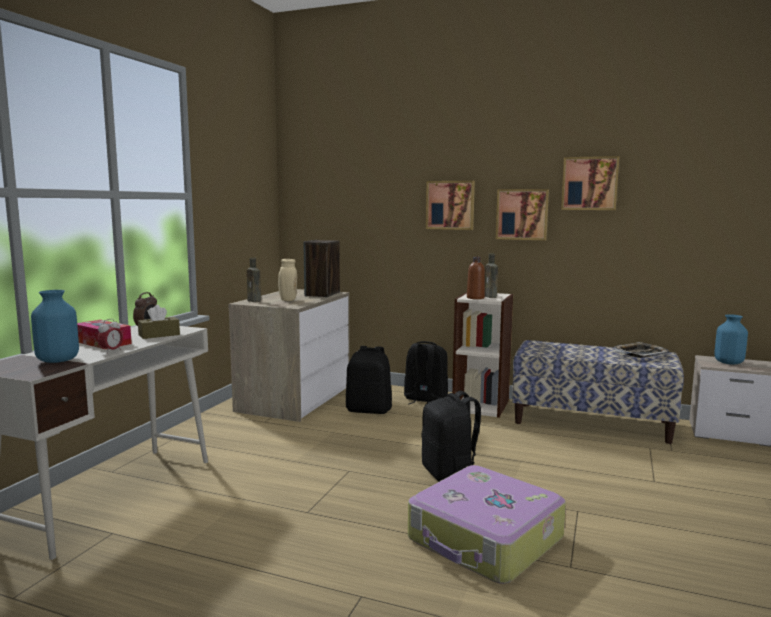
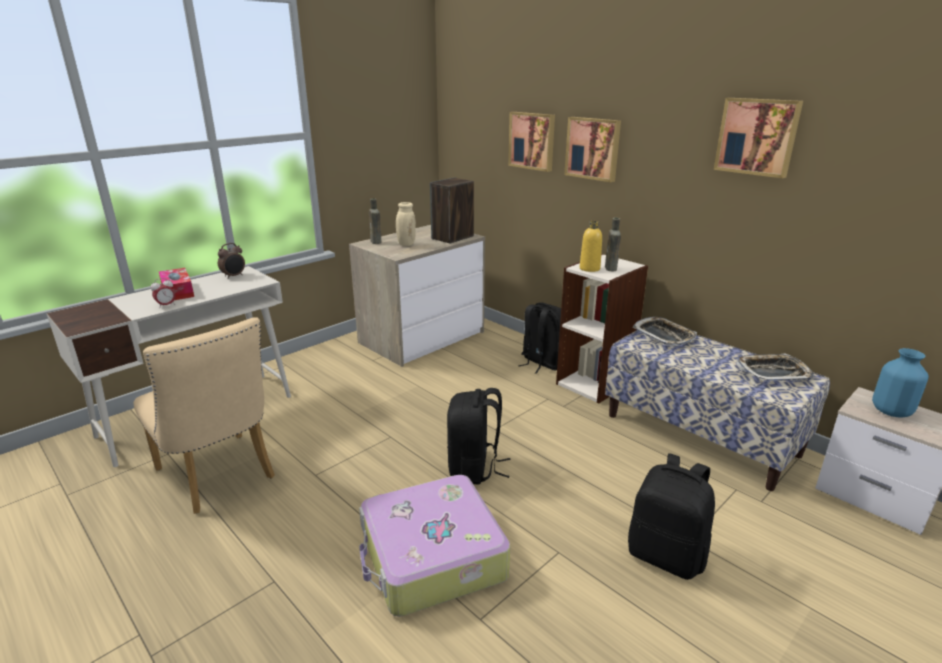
camera: 25 degrees right, 15 degrees up
blue vase [31,290,79,363] -> none
brown tissue box [138,305,180,339] -> none
black backpack [346,346,392,414] -> black backpack moved to [628,453,715,580]
brown bottle [467,257,485,299] -> yellow bottle [580,221,602,272]
picture [496,189,549,240] -> picture moved to [508,112,555,172]
none -> beige chair [134,317,275,514]
none -> tray [632,317,697,346]

